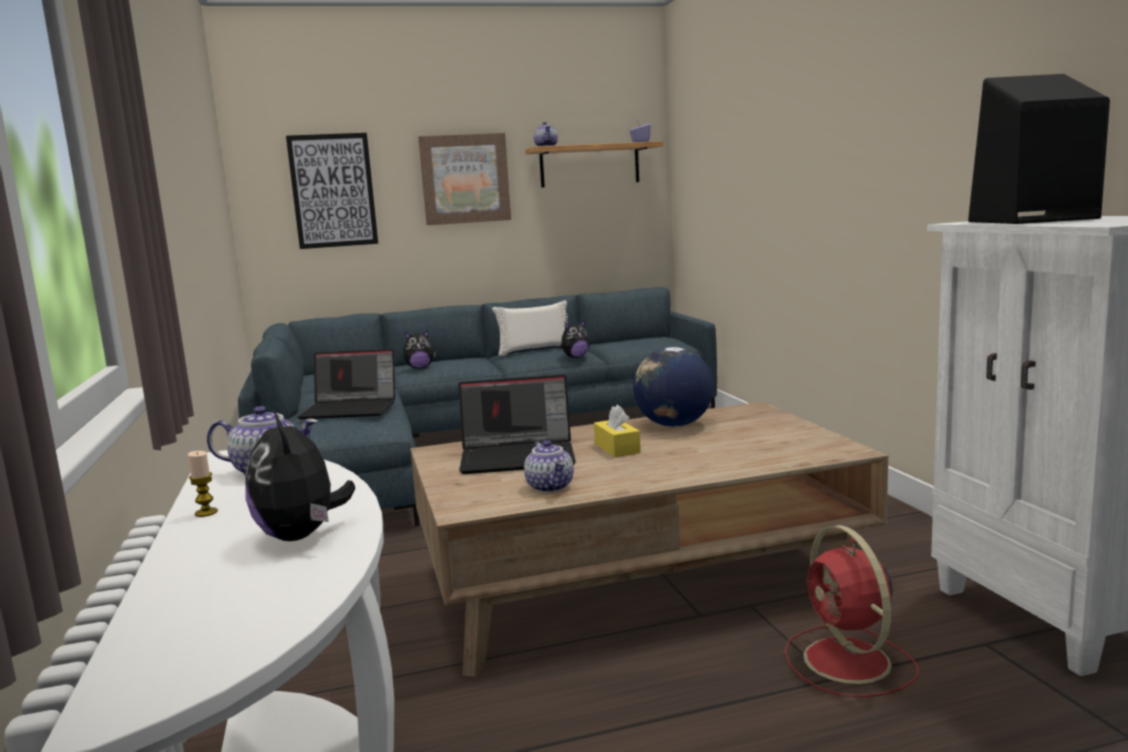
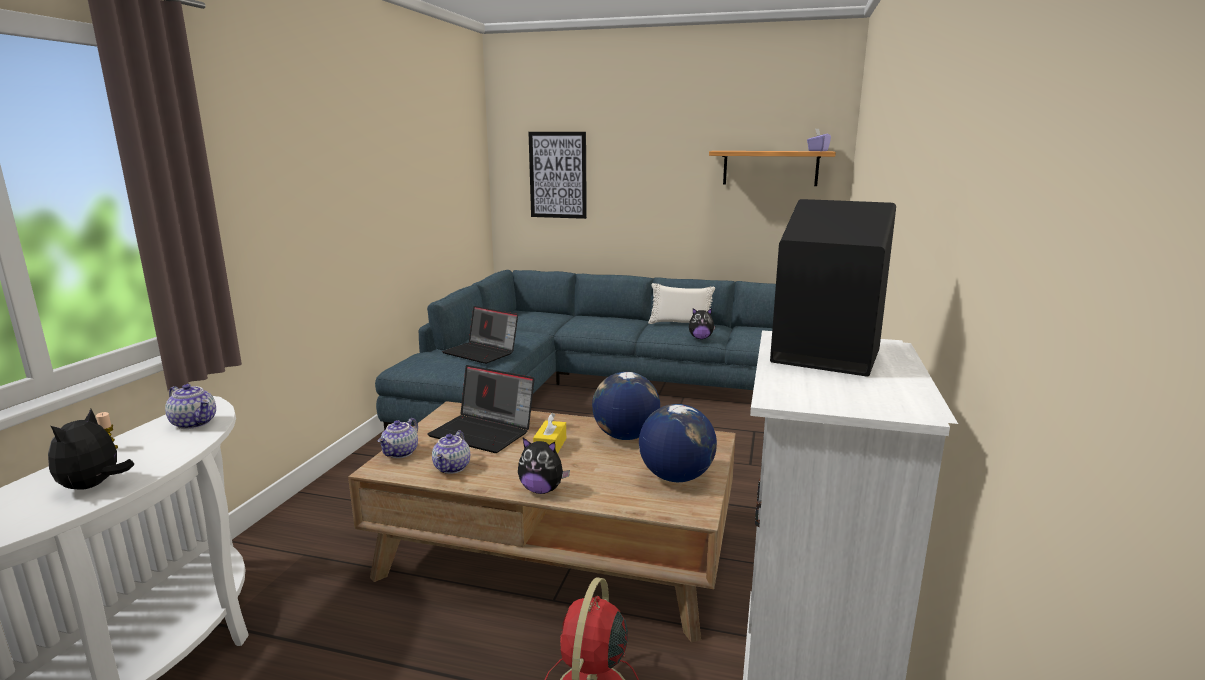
camera: 30 degrees right, 5 degrees up
plush toy [403,330,436,369] -> plush toy moved to [518,438,570,494]
picture [418,133,511,225] -> none
teapot [533,122,558,146] -> teapot moved to [378,418,418,458]
none -> globe [639,404,717,482]

